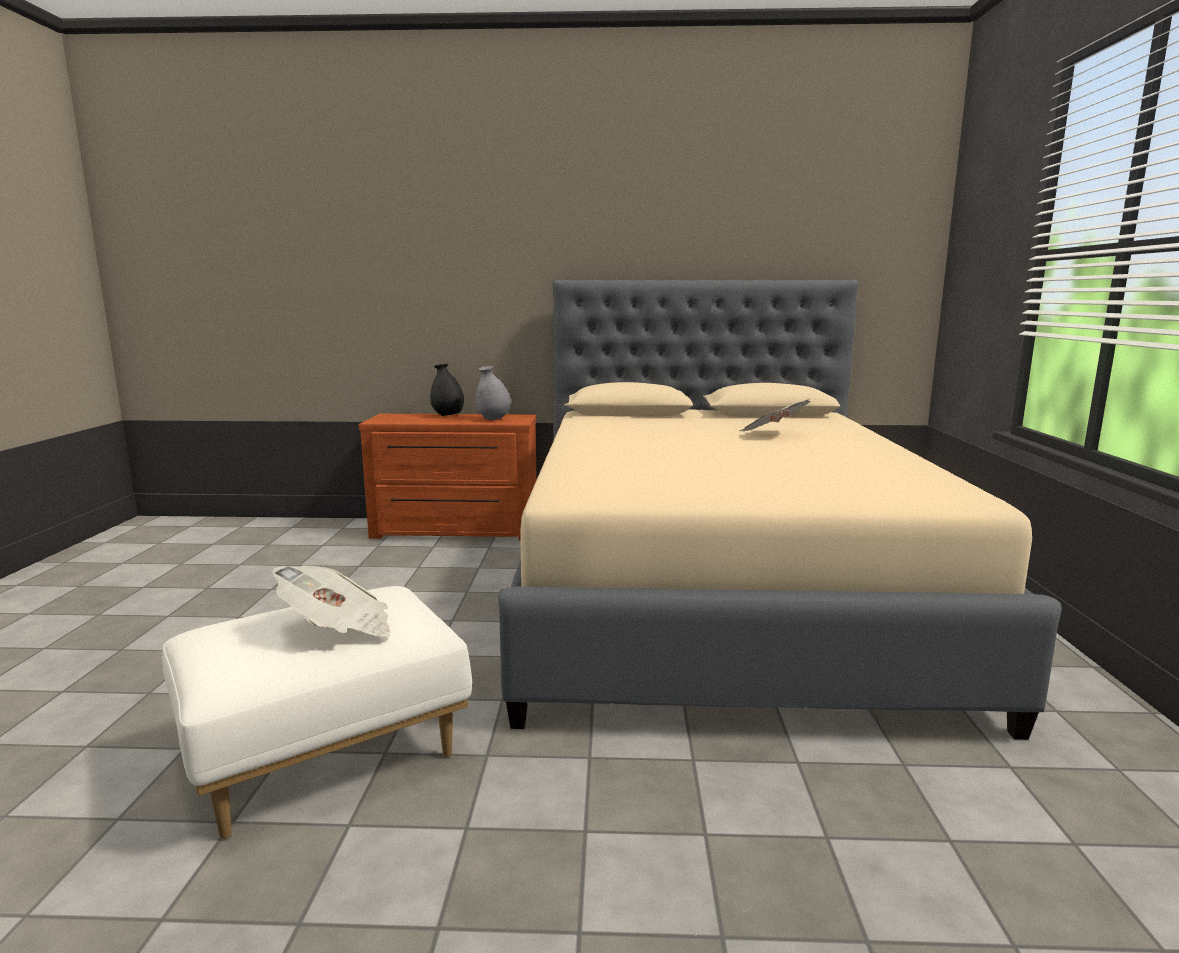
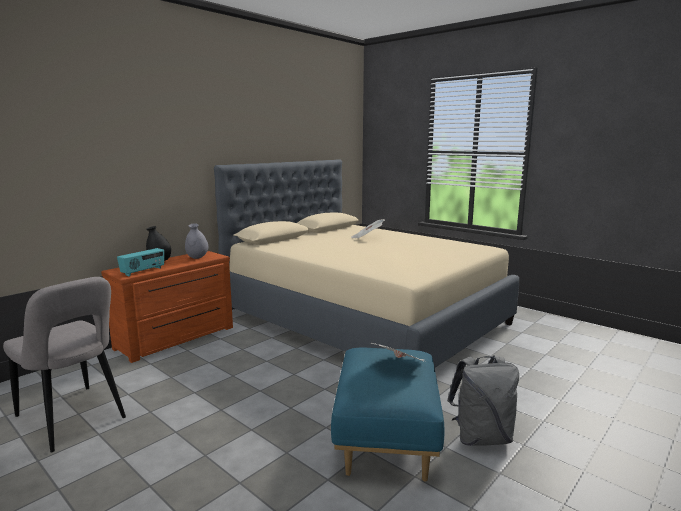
camera: 50 degrees left, 0 degrees up
white ottoman [162,586,472,839] -> blue ottoman [331,348,444,482]
none -> grey chair [3,277,126,452]
none -> radio [117,248,164,276]
none -> grey backpack [447,355,519,446]

